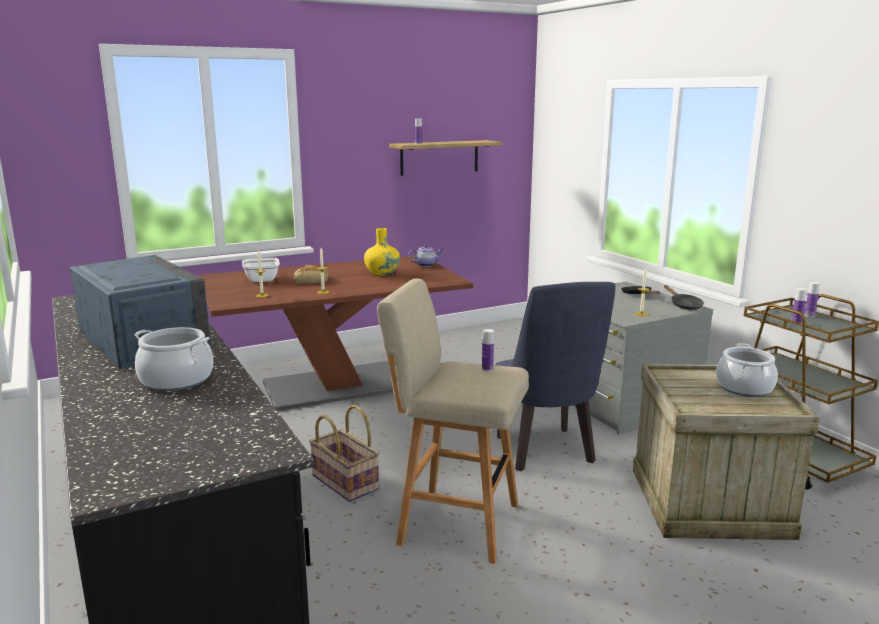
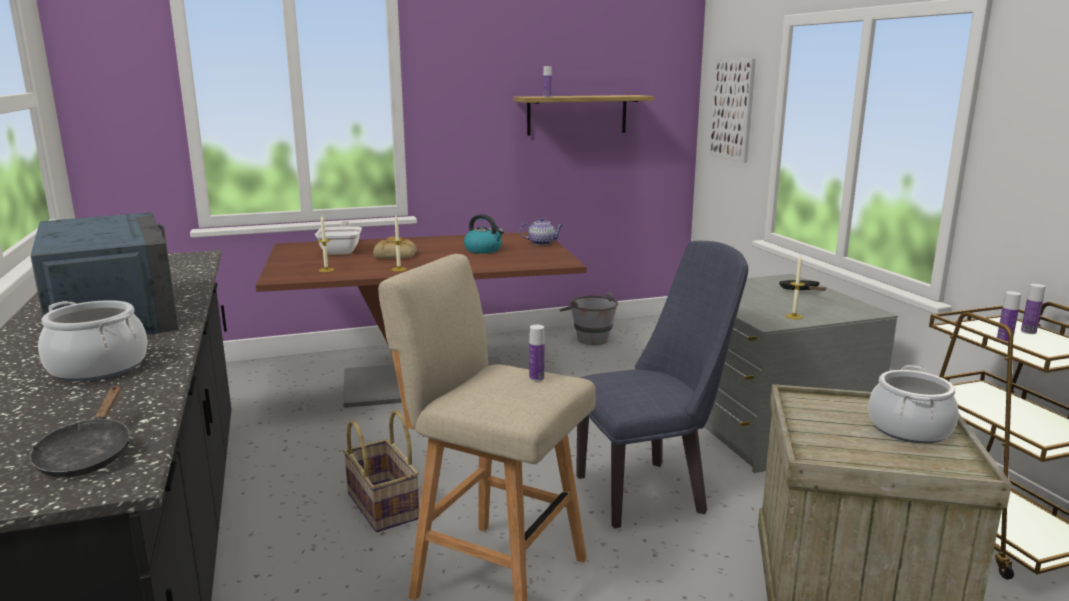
camera: 10 degrees right, 0 degrees up
yellow vase [364,228,400,276] -> kettle [464,214,504,254]
blue chair [495,282,616,471] -> blue chair turned 105 degrees counterclockwise [576,241,748,529]
black frying pan [664,285,704,310] -> black frying pan moved to [29,386,130,477]
none -> grey bucket [559,292,618,345]
none -> picture [709,59,756,163]

